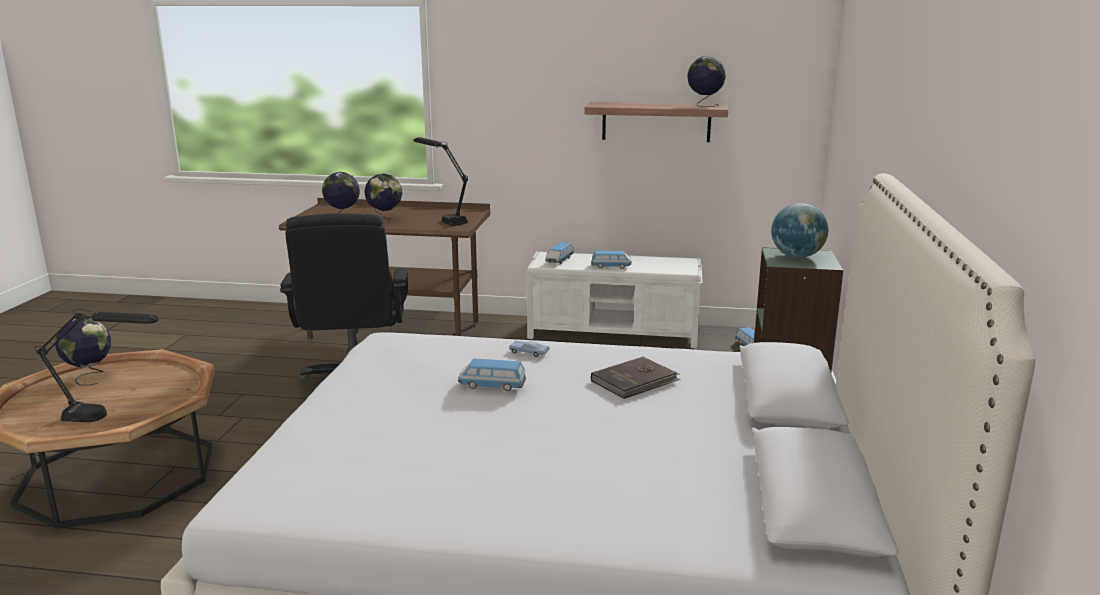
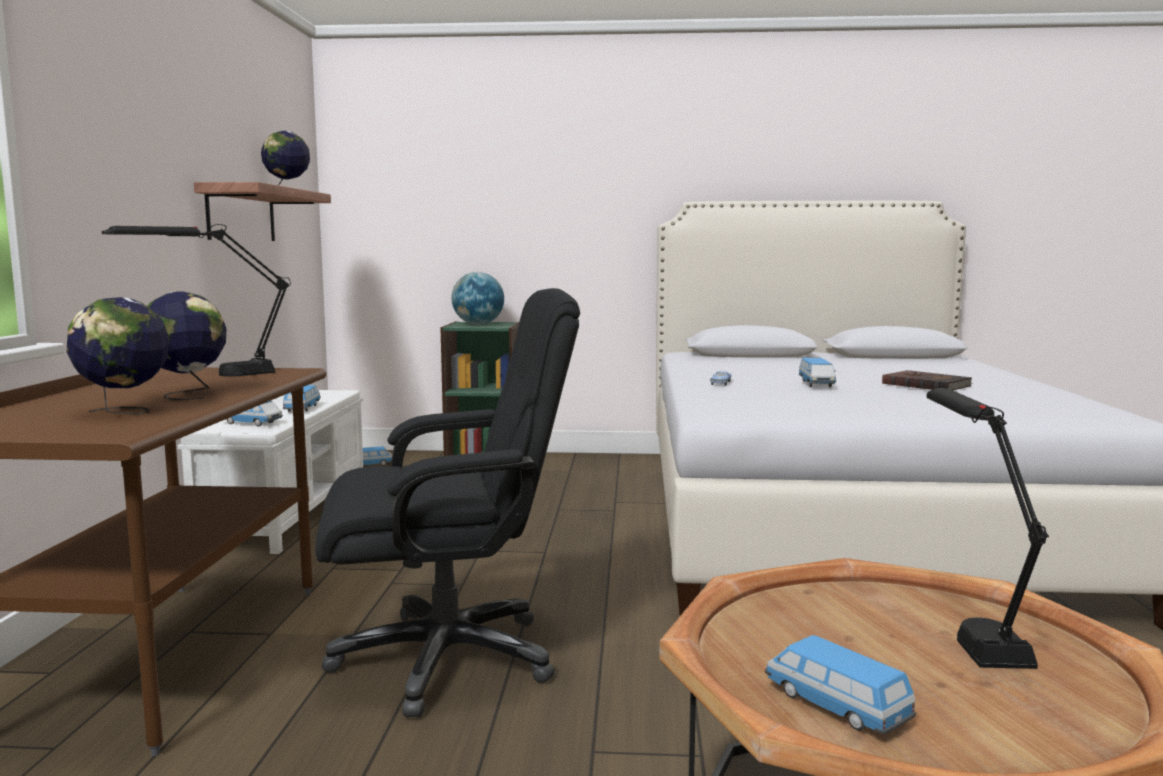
camera: 95 degrees left, 10 degrees down
globe [55,318,111,386] -> toy car [765,635,916,734]
brown book [591,357,681,399] -> brown book moved to [882,370,973,390]

